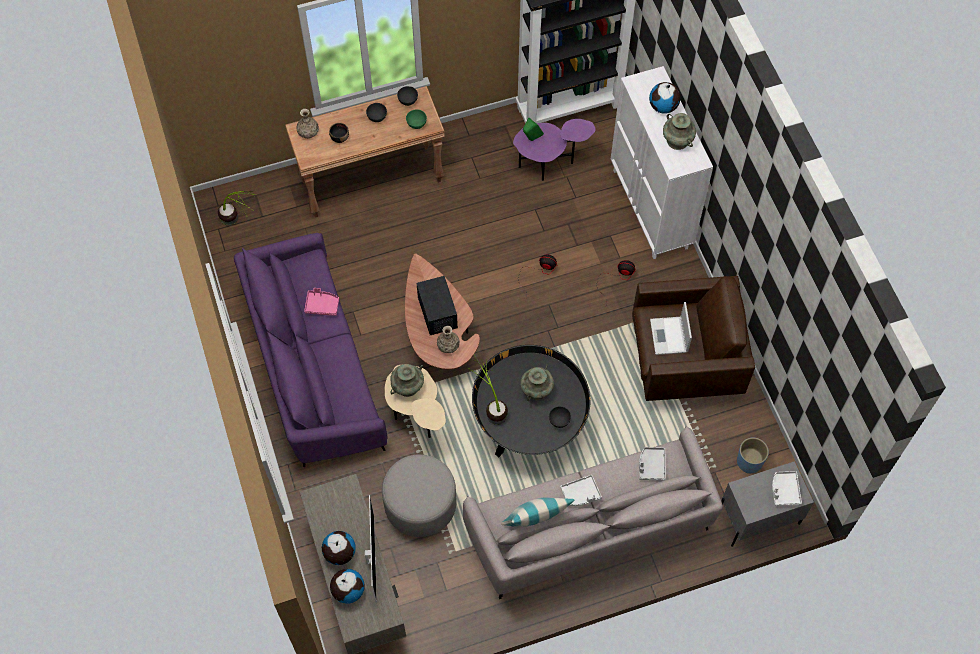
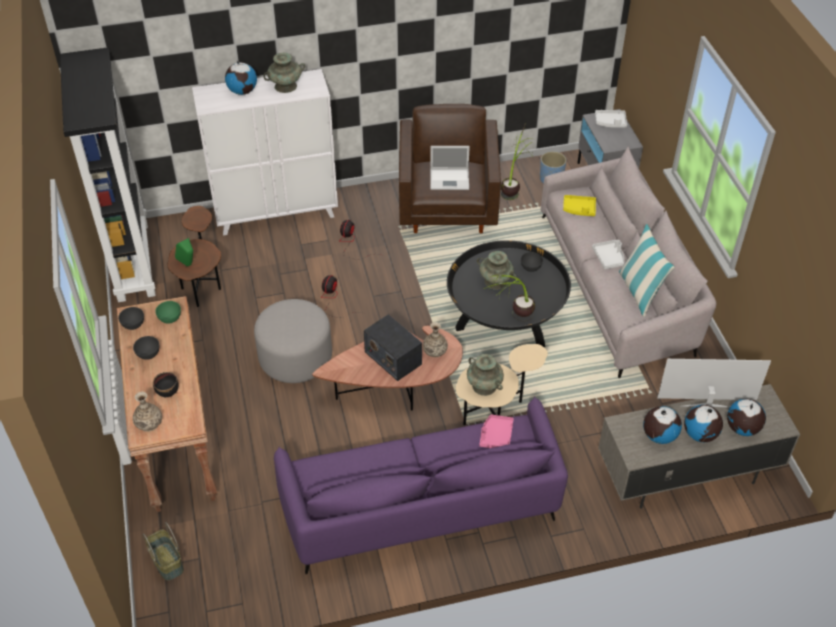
camera: 85 degrees left, 15 degrees down
potted plant [218,191,258,225] -> potted plant moved to [501,123,533,200]
pink tray [304,288,339,316] -> pink tray moved to [479,415,514,448]
grey ottoman [382,454,457,537] -> grey ottoman moved to [254,299,332,383]
radio [417,276,458,335] -> radio turned 120 degrees counterclockwise [364,314,422,381]
purple side table [513,119,596,181] -> brown side table [168,206,221,307]
grey tray [639,447,666,481] -> yellow tray [563,195,596,216]
none -> basket [143,522,184,581]
none -> globe [643,406,682,444]

